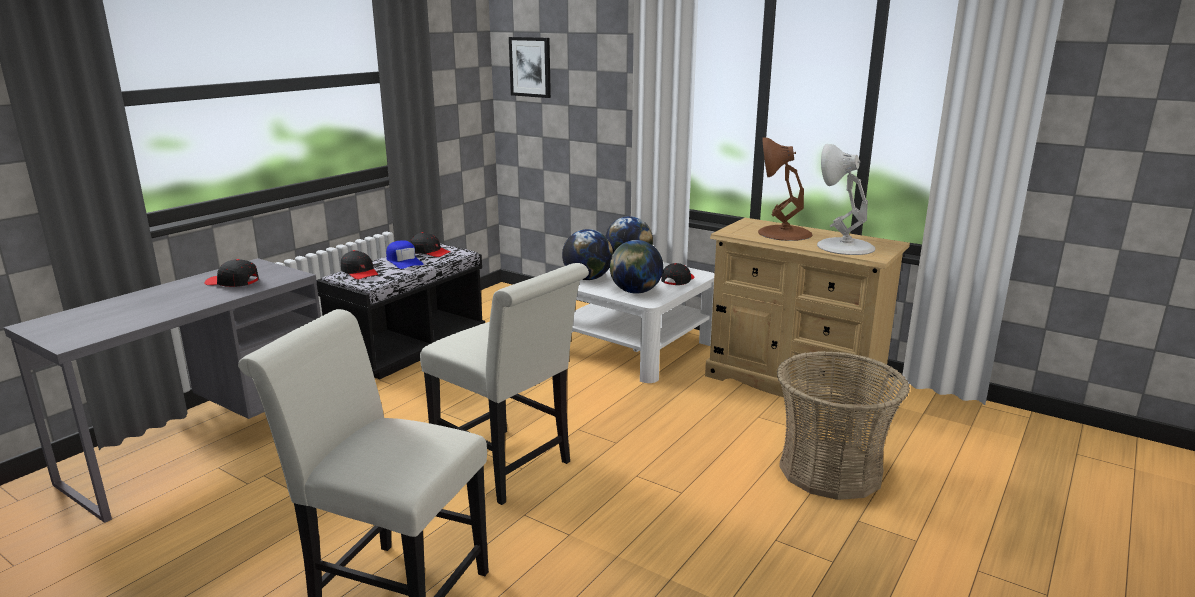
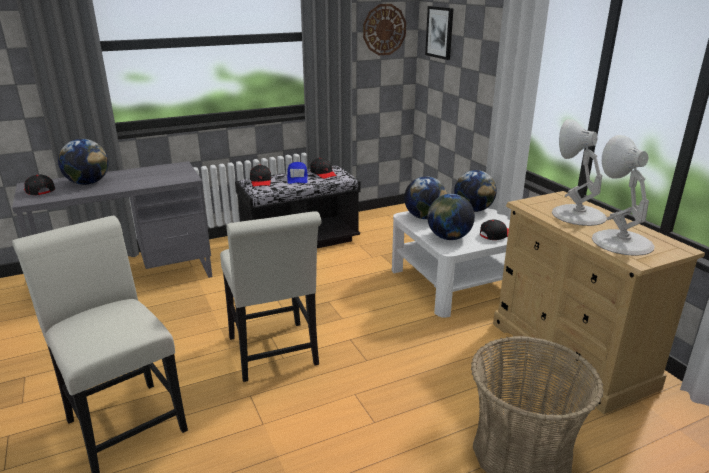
camera: 30 degrees right, 5 degrees up
black cap [205,259,259,287] -> black cap moved to [24,175,55,195]
brown table lamp [758,138,812,241] -> white table lamp [552,119,607,226]
none -> globe [58,139,109,185]
none -> wall clock [363,4,406,55]

